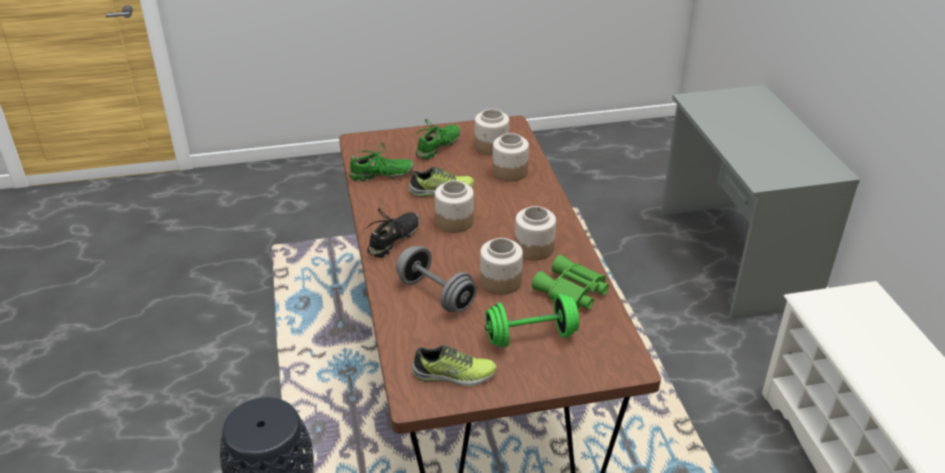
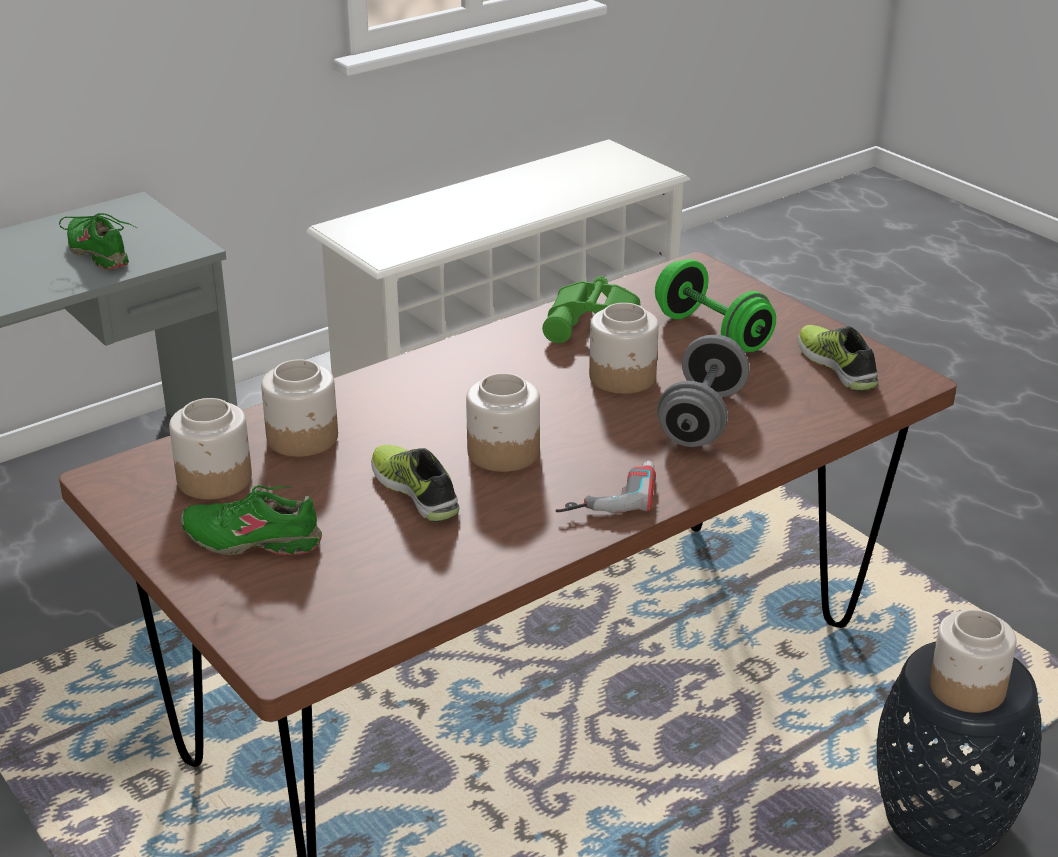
camera: 115 degrees left, 5 degrees down
green shoe [349,143,414,182] -> green shoe moved to [59,213,137,269]
black shoe [365,208,420,258] -> power drill [556,460,656,513]
jar [515,206,556,261] -> jar moved to [930,609,1017,713]

